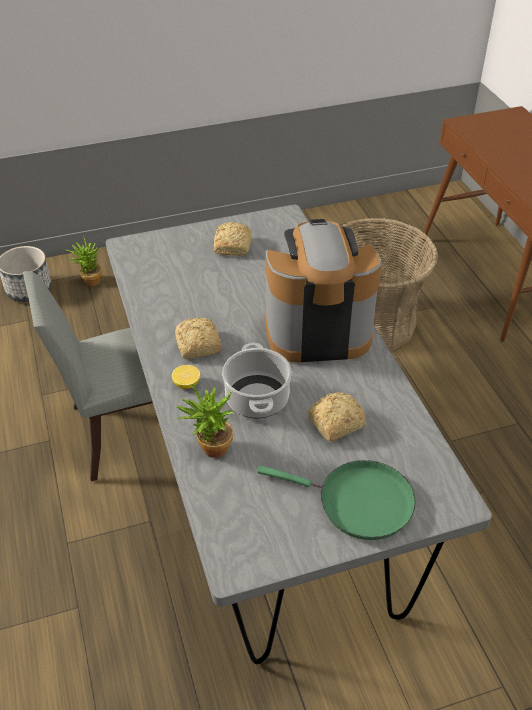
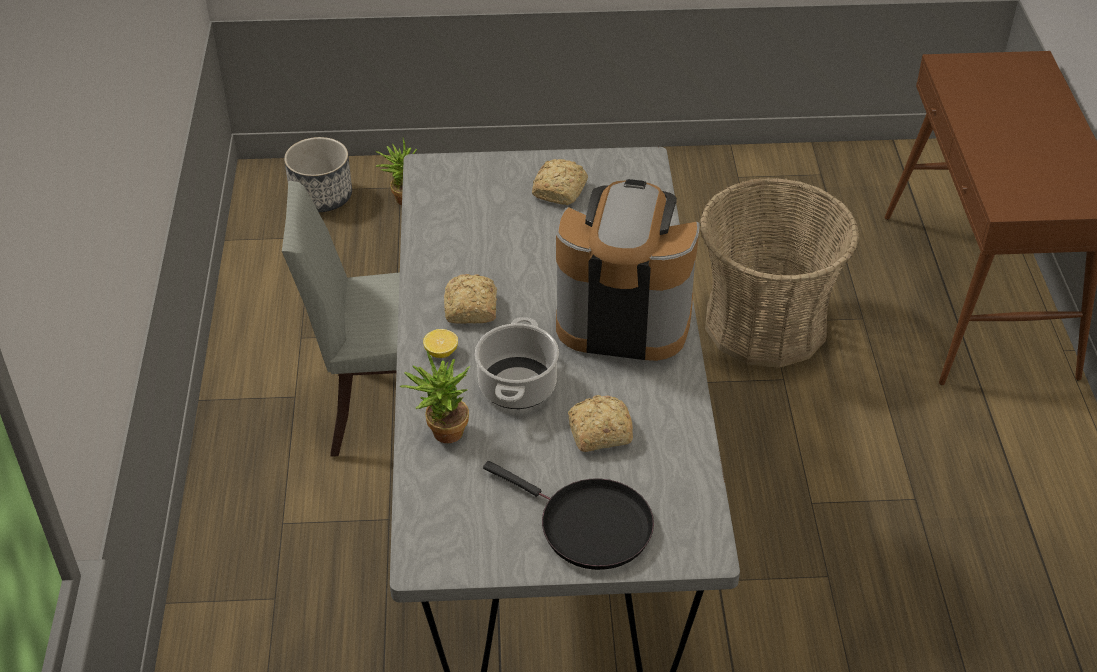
camera: 15 degrees right, 0 degrees up
green frying pan [257,460,416,540] -> black frying pan [483,461,654,570]

